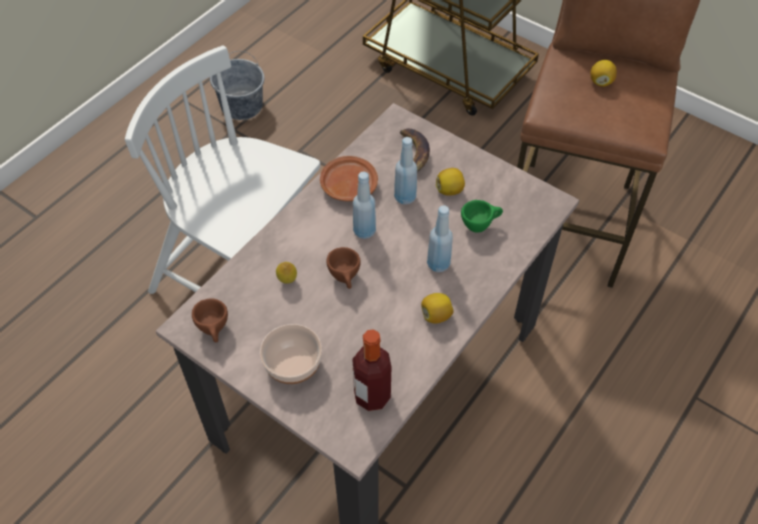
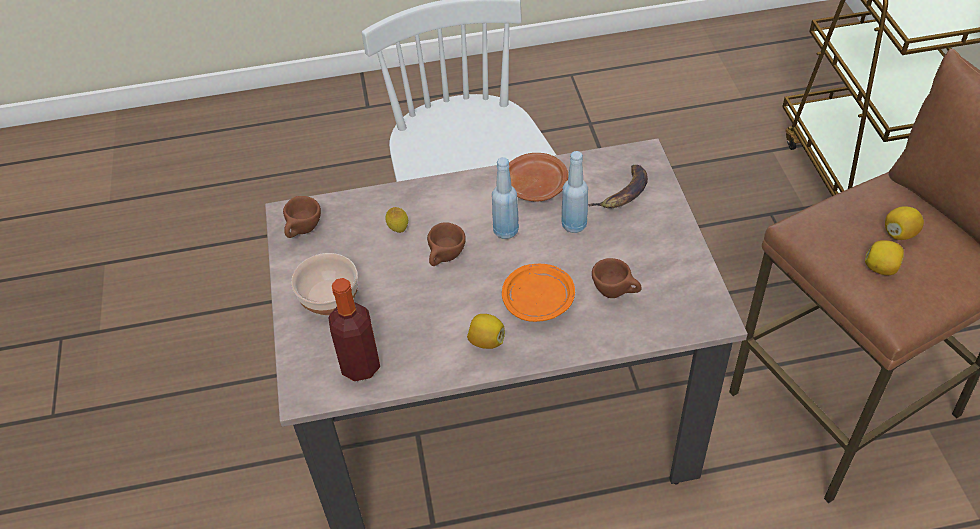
camera: 45 degrees right, 5 degrees down
grey bucket [210,51,265,120] -> none
blue bottle [427,205,453,272] -> orange plate [502,264,575,322]
lemon [436,168,465,196] -> lemon moved to [865,240,904,275]
green cup [461,200,503,233] -> brown cup [592,258,642,298]

